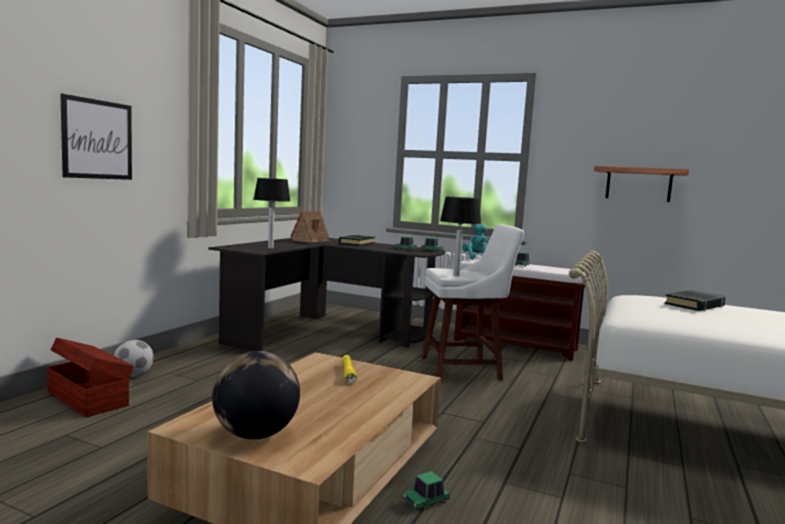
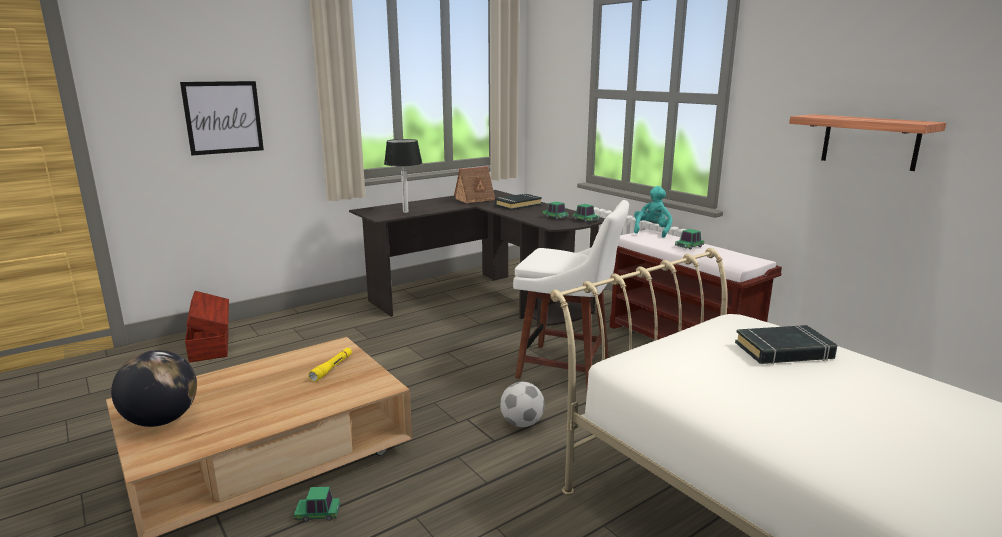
camera: 30 degrees right, 10 degrees up
football [114,340,154,377] -> football moved to [500,382,545,427]
table lamp [440,197,481,276] -> none

